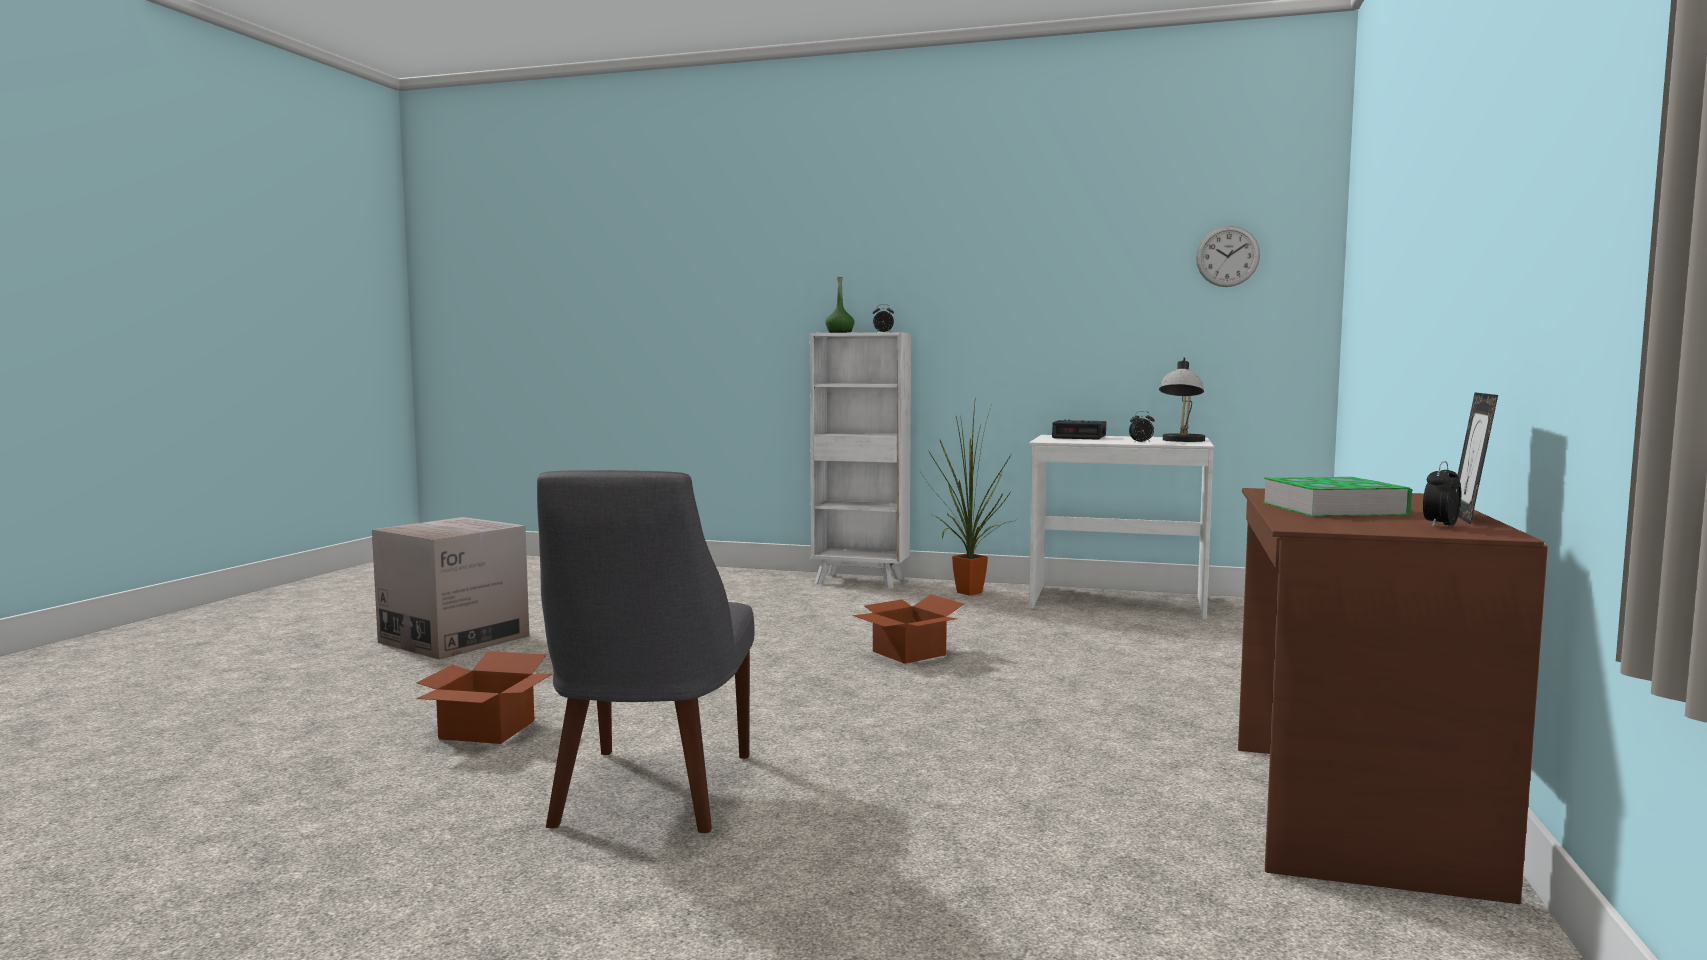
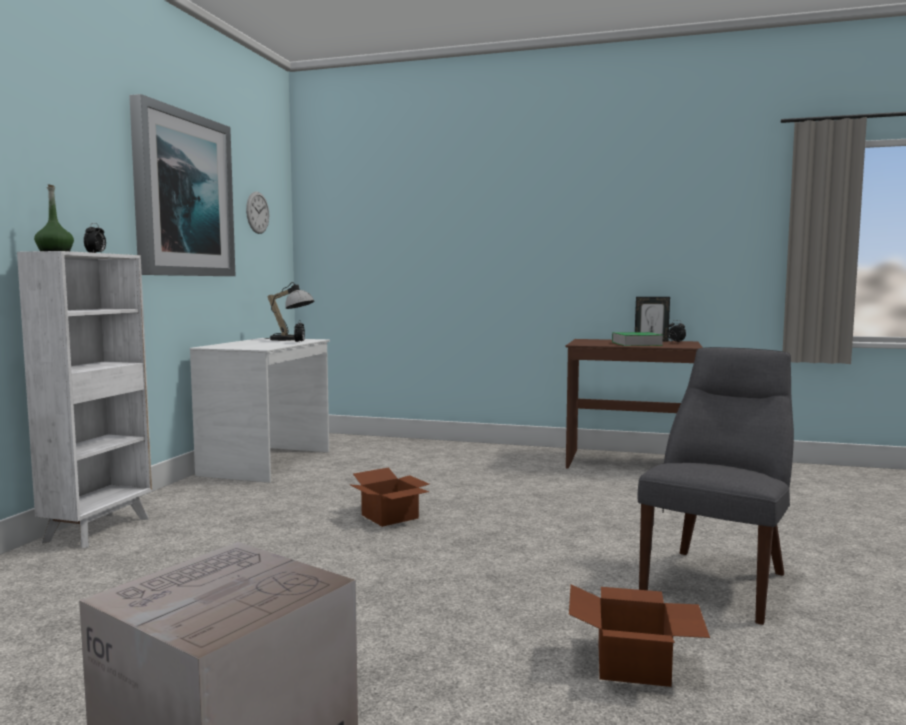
camera: 90 degrees left, 0 degrees up
grey chair [537,470,755,833] -> grey chair turned 60 degrees counterclockwise [637,347,794,625]
potted plant [921,403,1016,596] -> none
alarm clock [1052,420,1106,440] -> none
none -> picture [129,94,235,276]

